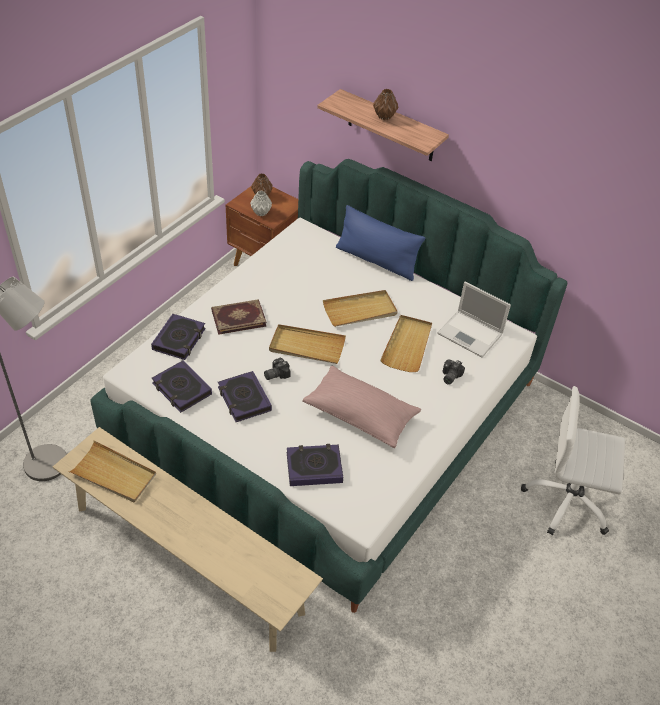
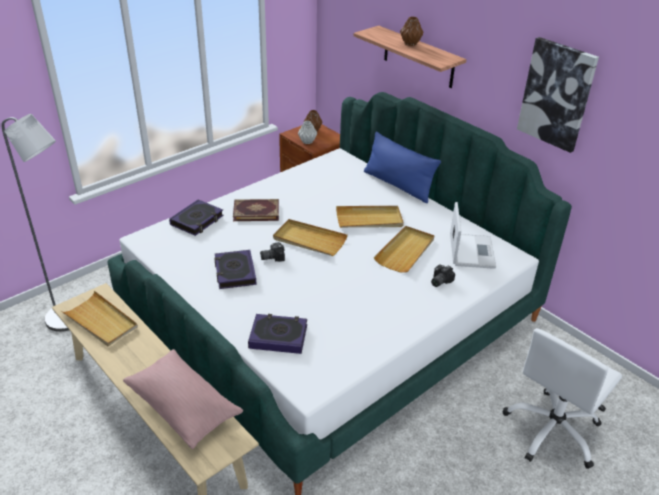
camera: 15 degrees right, 10 degrees down
book [152,361,212,413] -> none
pink pillow [302,365,421,448] -> pink pillow moved to [123,349,243,449]
laptop [437,282,511,358] -> laptop turned 135 degrees counterclockwise [450,202,496,269]
white office chair [521,386,625,536] -> white office chair turned 75 degrees counterclockwise [503,328,622,469]
none -> picture [517,37,599,153]

